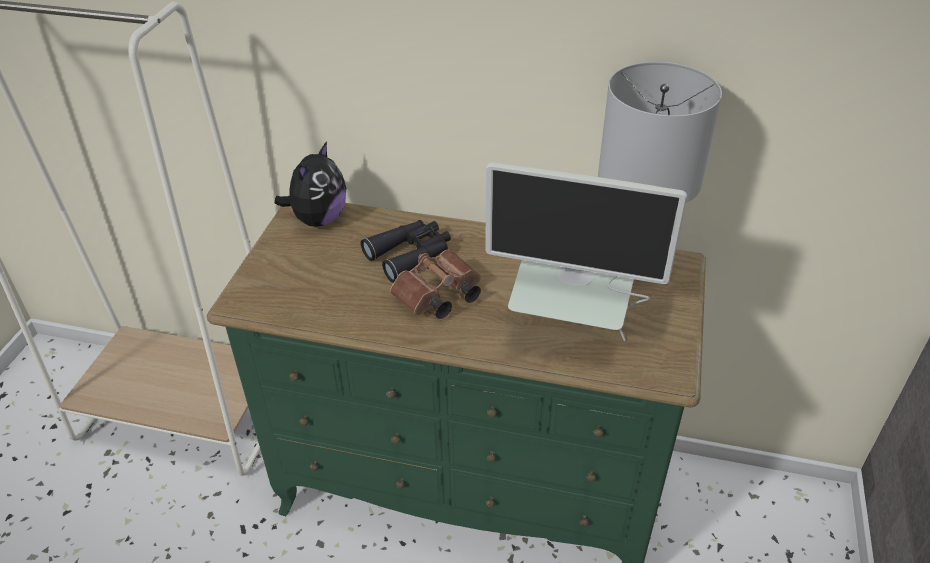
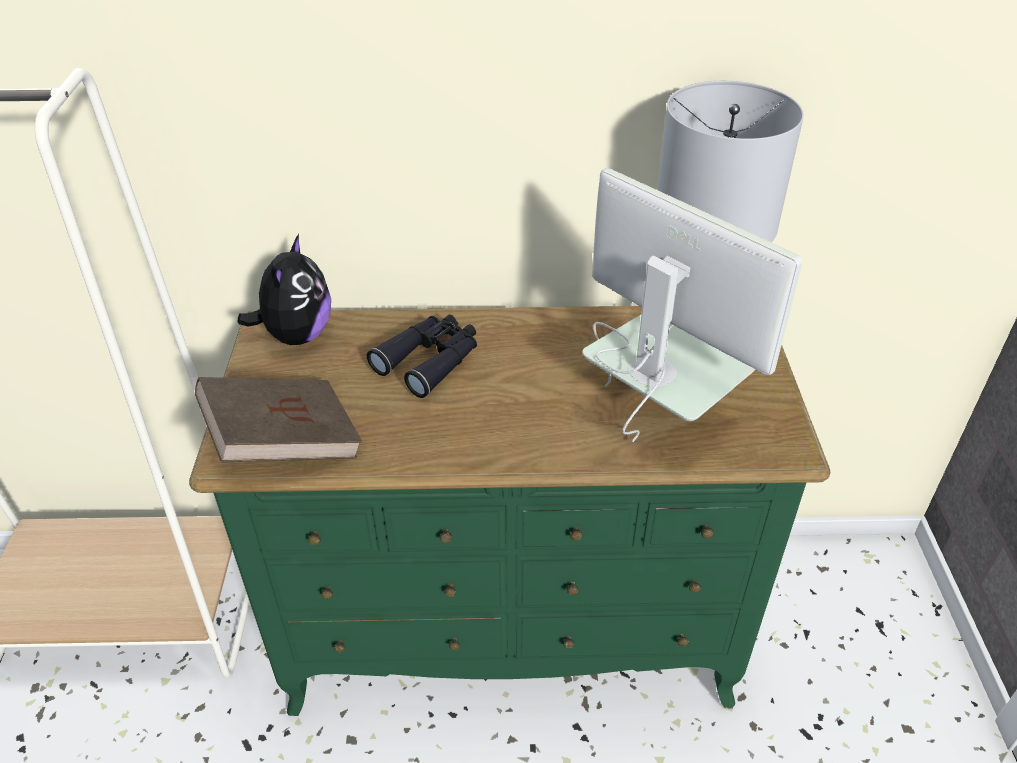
camera: 15 degrees left, 0 degrees up
brown binoculars [390,250,481,319] -> none
monitor [485,162,687,341] -> monitor turned 135 degrees counterclockwise [582,168,803,442]
none -> brown book [195,377,363,462]

